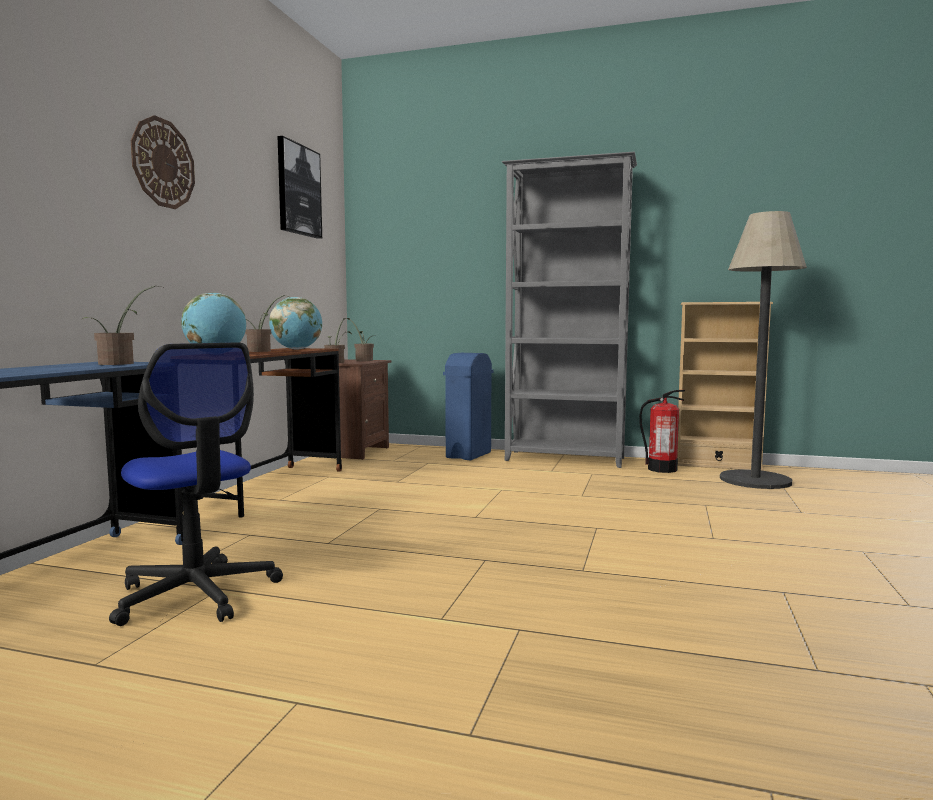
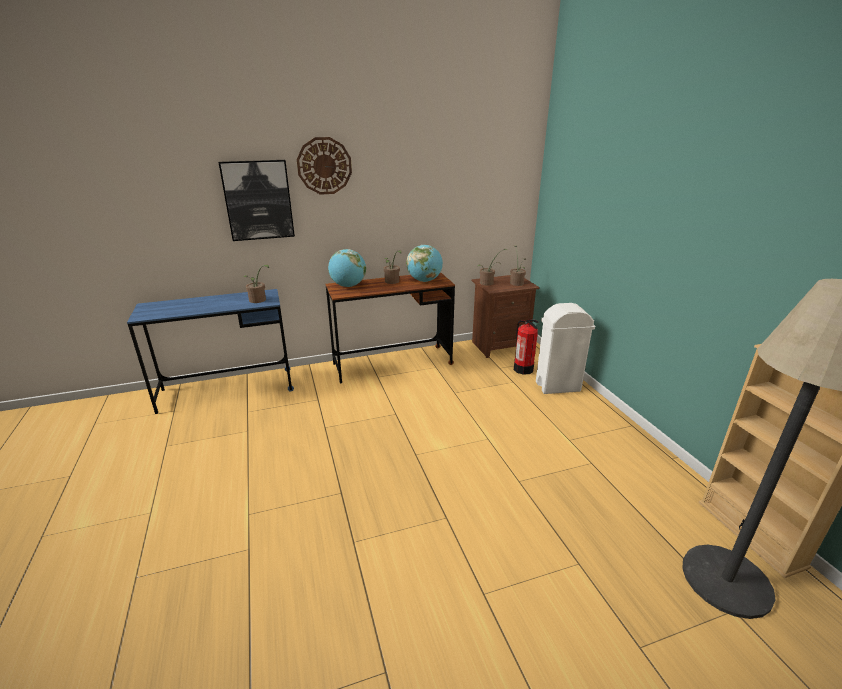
camera: 55 degrees right, 20 degrees up
office chair [109,342,283,626] -> none
picture [278,136,322,239] -> picture moved to [218,160,295,241]
blue trash can [443,353,494,461] -> white trash can [536,303,595,394]
grey bookcase [502,152,637,468] -> none
fire extinguisher [639,390,685,473] -> fire extinguisher moved to [514,319,538,375]

